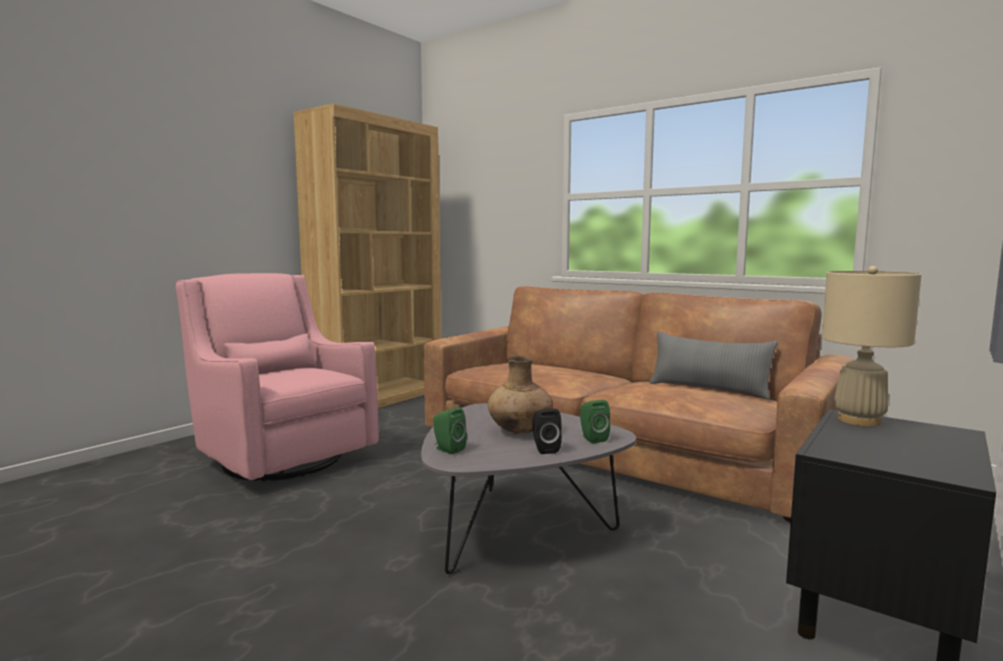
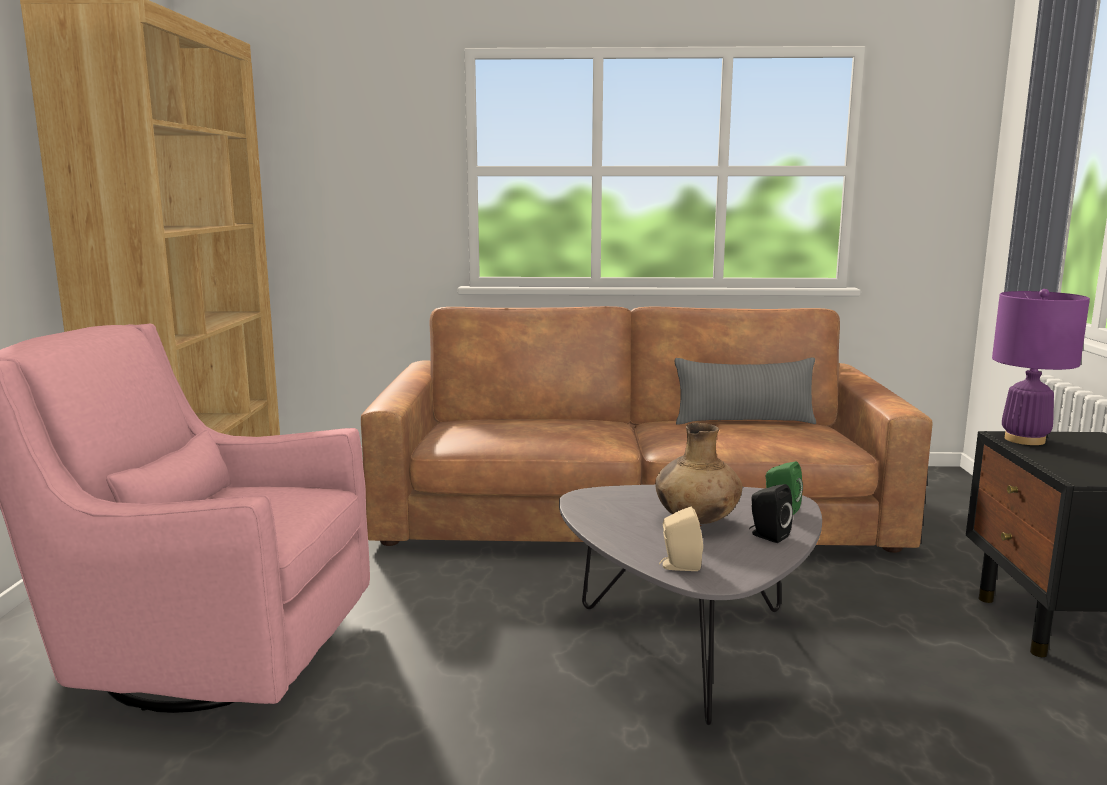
camera: 35 degrees left, 5 degrees up
green speaker [433,407,467,455] -> beige speaker [659,507,703,571]
beige table lamp [822,266,921,427] -> purple table lamp [992,289,1090,445]

